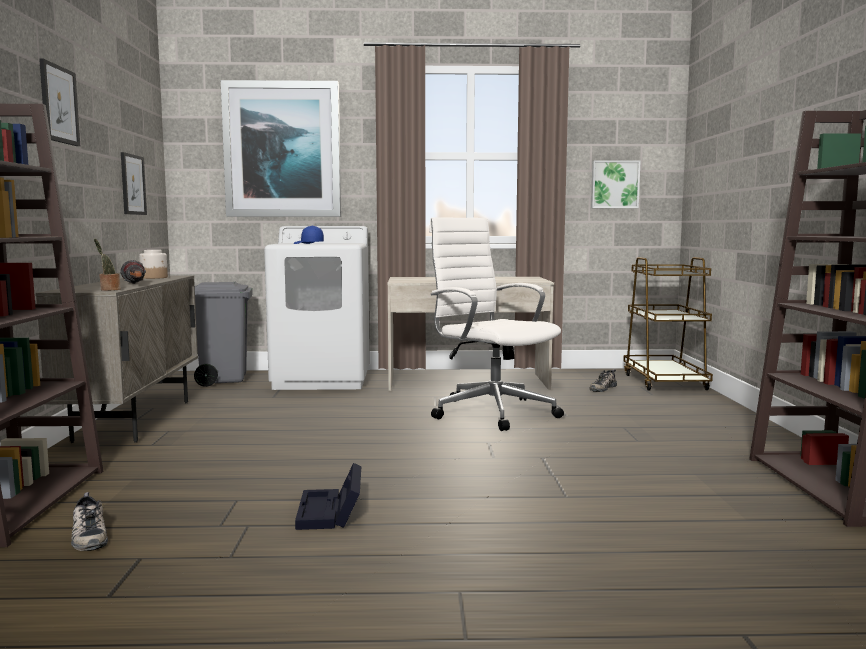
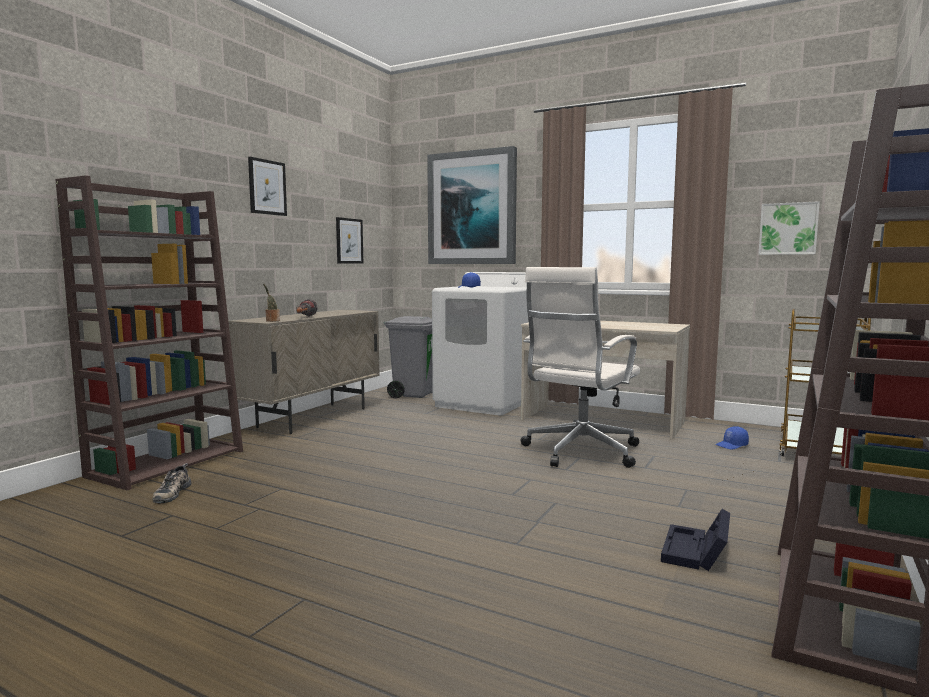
camera: 30 degrees right, 0 degrees up
jar [139,250,168,279] -> none
black storage box [295,463,361,530] -> black storage box moved to [661,509,730,571]
white office chair [429,217,564,431] -> white office chair turned 135 degrees counterclockwise [521,267,640,468]
shoe [589,369,617,392] -> blue cap [716,426,749,449]

